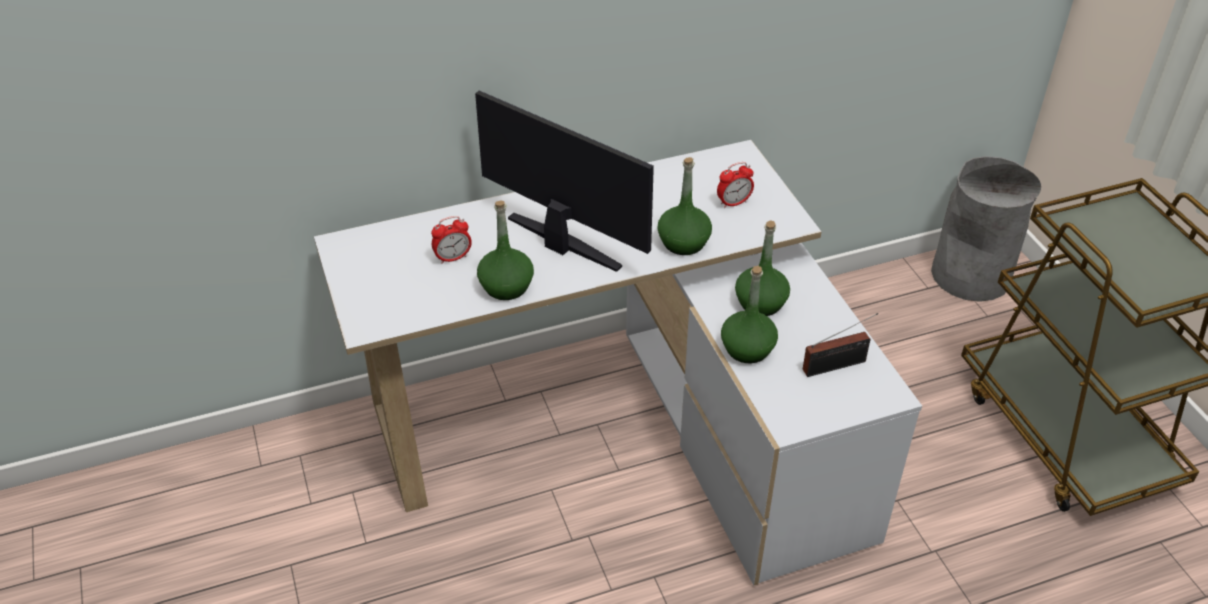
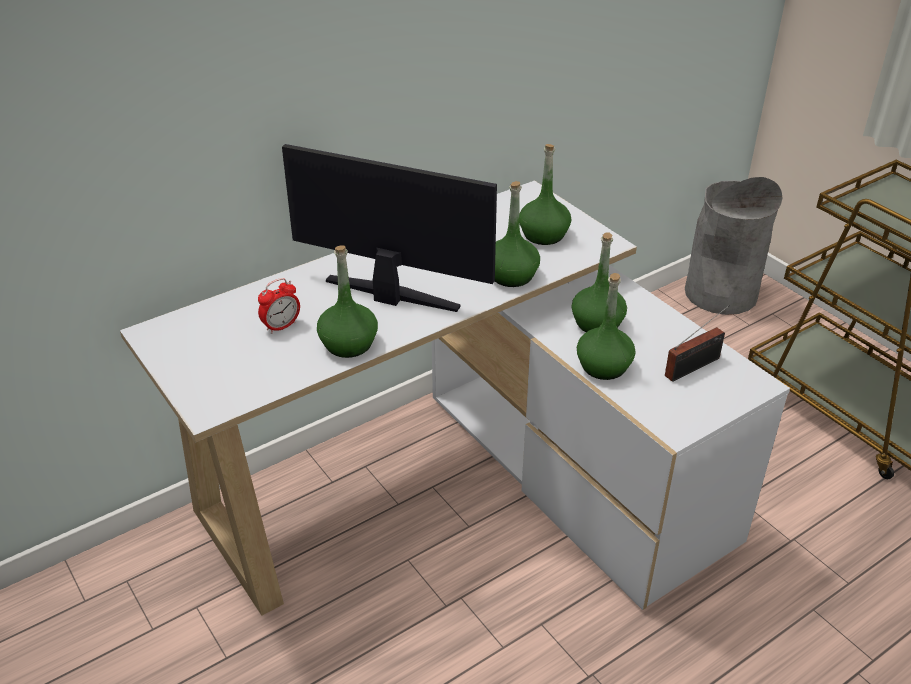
camera: 15 degrees left, 5 degrees down
alarm clock [717,162,754,208] -> green bottle [519,144,571,245]

